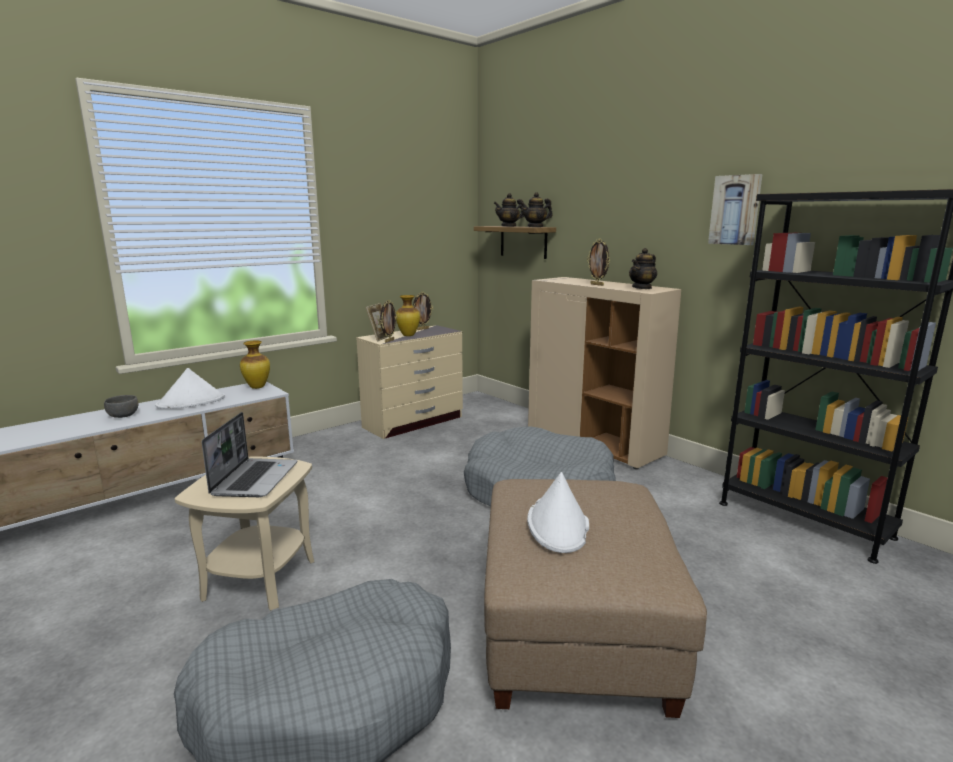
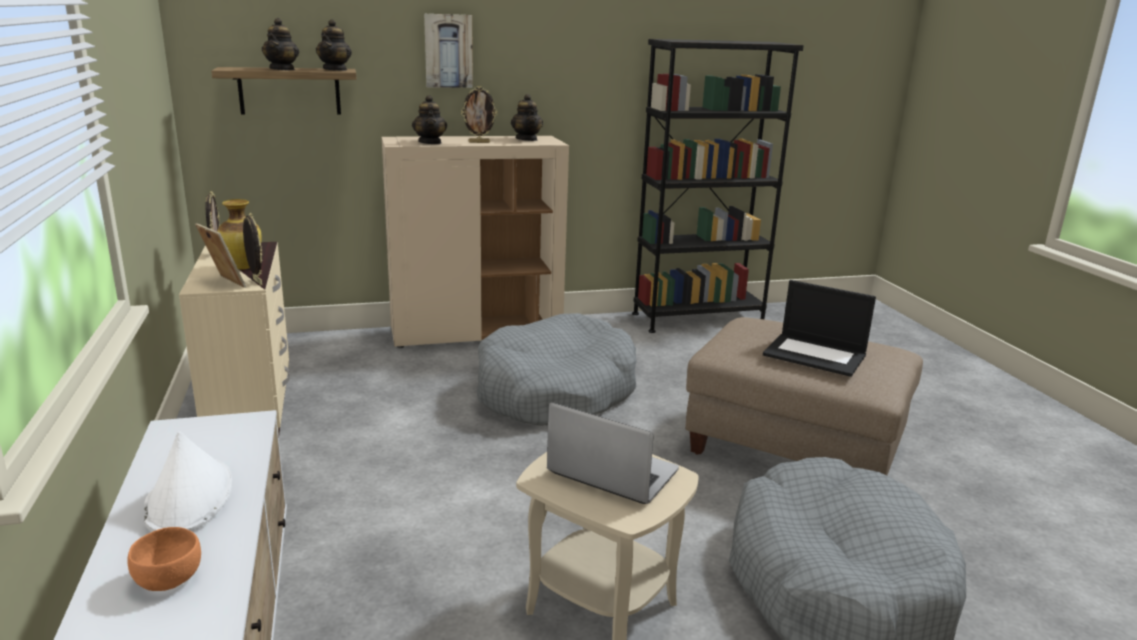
camera: 65 degrees left, 5 degrees up
grey bowl [104,395,138,418] -> orange bowl [127,527,201,591]
vase [240,341,270,389] -> none
white hat [527,472,589,553] -> laptop [763,280,876,377]
picture [708,174,763,245] -> picture moved to [424,14,473,88]
none -> teapot [412,95,447,144]

